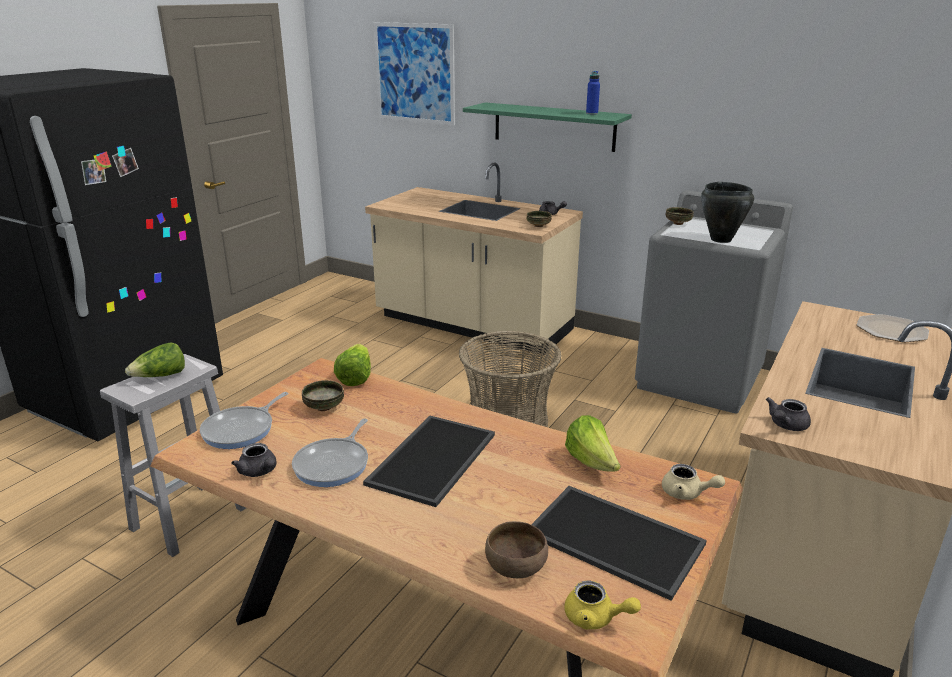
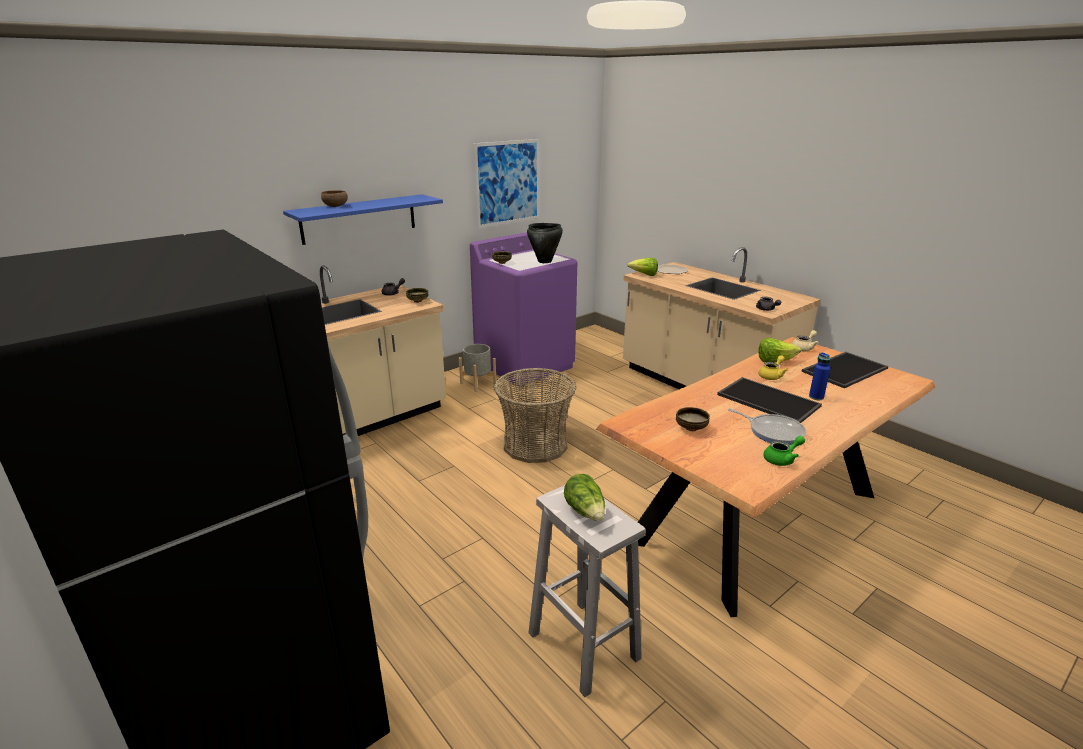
camera: 70 degrees left, 0 degrees up
frying pan [200,392,288,449] -> none
grey teapot [231,443,277,477] -> green teapot [763,436,805,466]
lettuce [334,344,371,386] -> lettuce moved to [628,258,658,276]
picture [374,22,455,125] -> picture moved to [473,139,539,228]
green shelf [463,102,632,152] -> blue shelf [283,194,443,245]
brown bowl [485,521,548,578] -> brown bowl moved to [321,190,348,207]
yellow teapot [564,581,641,629] -> yellow teapot moved to [758,355,788,380]
blue bottle [586,71,600,115] -> blue bottle moved to [809,352,831,400]
grey washing machine [635,191,793,414] -> purple washing machine [470,232,577,386]
none -> grey planter [459,344,496,392]

